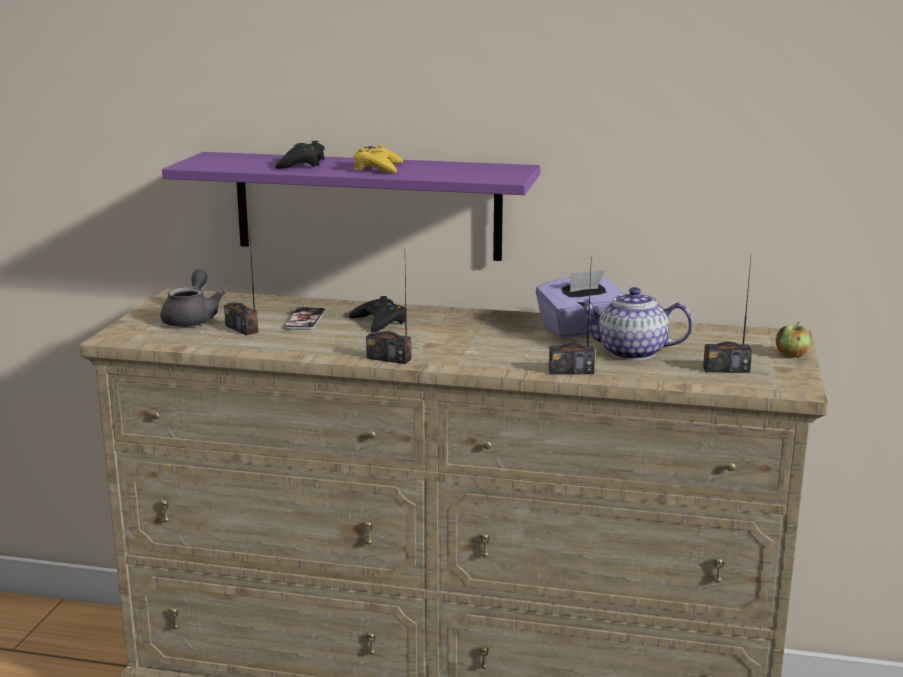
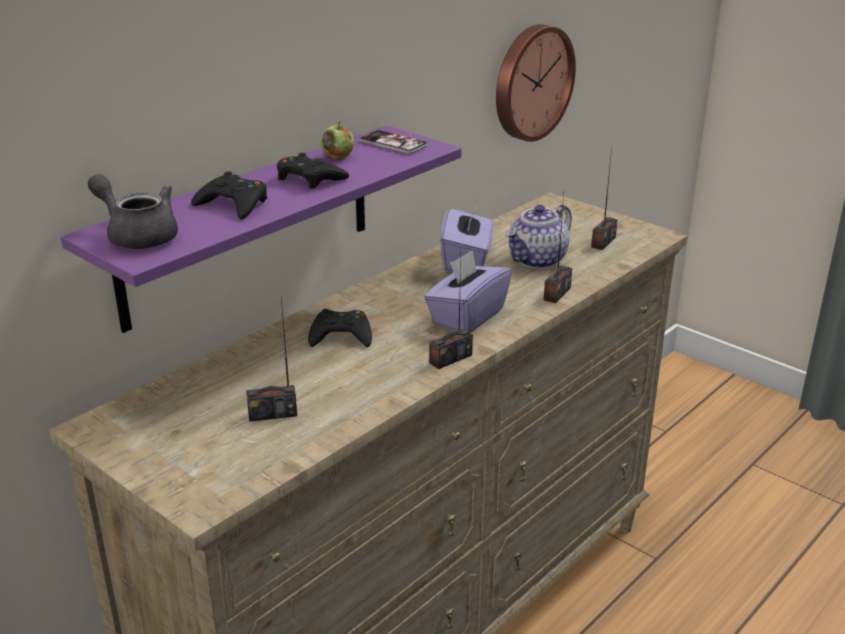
camera: 60 degrees left, 10 degrees up
grey teapot [160,269,225,327] -> grey teapot moved to [88,174,178,249]
phone [283,307,326,330] -> phone moved to [359,129,428,154]
yellow game controller [354,145,403,173] -> black game controller [277,153,349,189]
apple [775,321,810,358] -> apple moved to [321,121,354,160]
none -> purple tissue box [424,250,512,333]
none -> wall clock [496,24,576,142]

